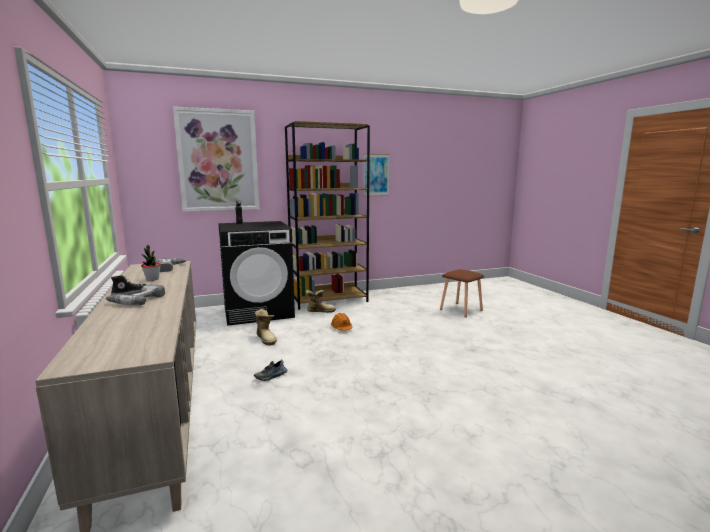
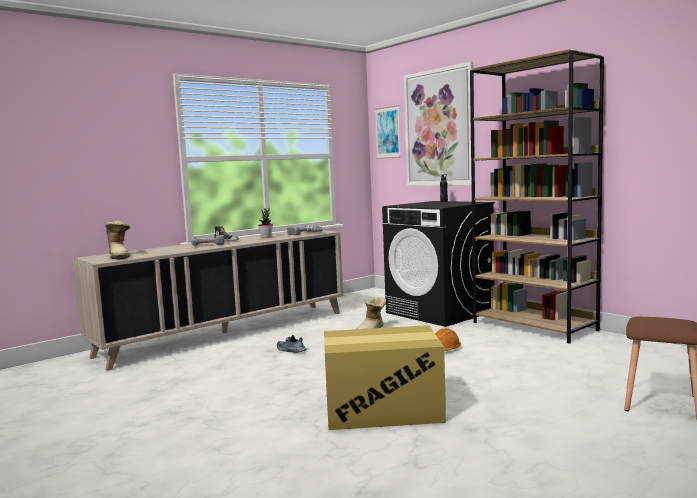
camera: 70 degrees right, 5 degrees down
boot [305,290,337,313] -> boot moved to [105,221,130,260]
picture [363,154,389,196] -> picture moved to [375,105,401,159]
none -> cardboard box [324,325,446,430]

